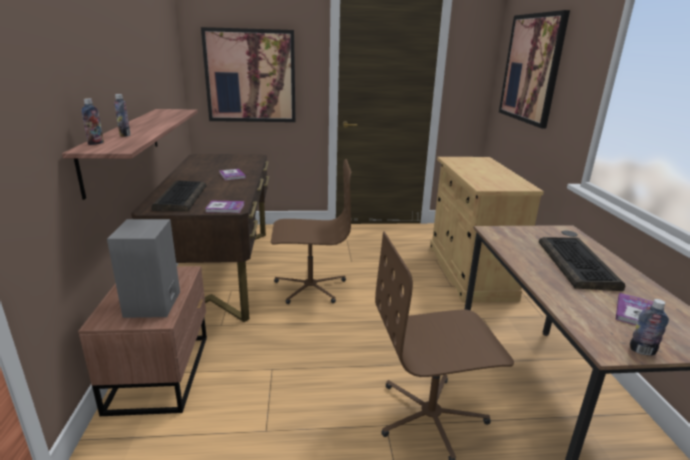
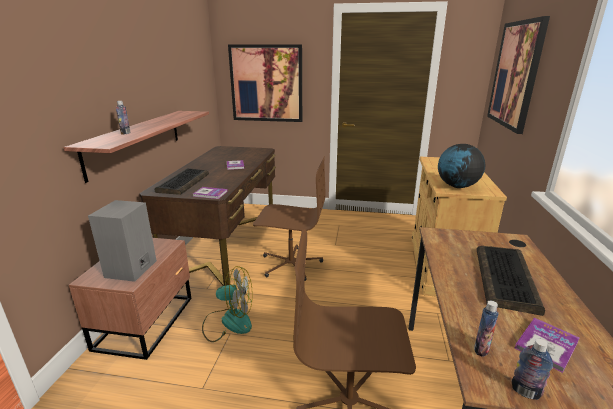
camera: 15 degrees right, 0 degrees up
bottle [82,98,104,145] -> bottle moved to [474,301,499,357]
none -> fan [202,266,253,342]
none -> globe [438,144,485,188]

